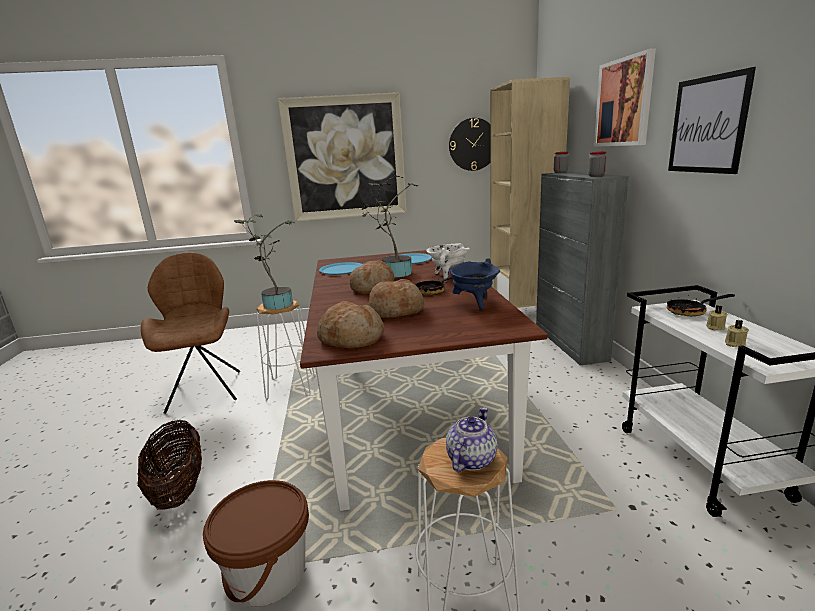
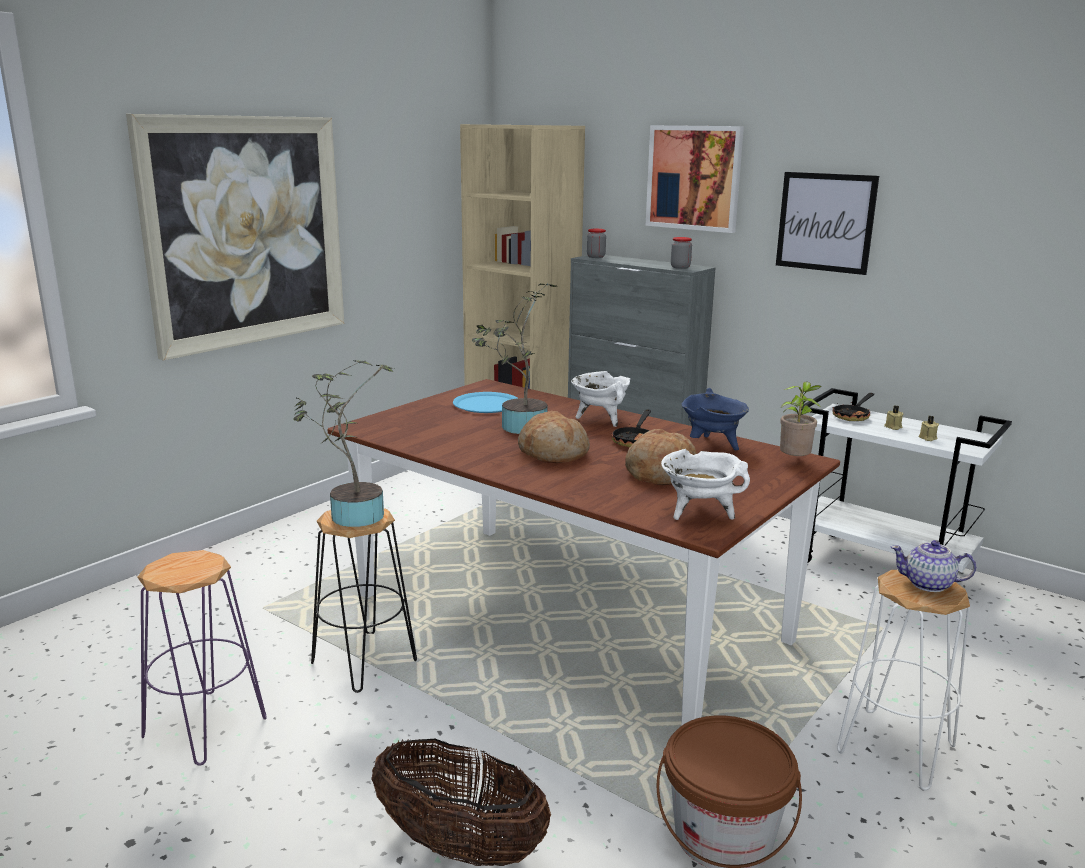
camera: 45 degrees left, 0 degrees up
brown chair [141,252,240,414] -> purple stool [137,550,266,766]
white stool [256,300,315,400] -> black stool [311,508,417,693]
bread [317,301,385,349] -> white cooking pot [661,449,750,520]
blue plate [319,262,362,275] -> none
teapot [446,407,498,472] -> teapot turned 60 degrees counterclockwise [891,540,976,592]
wall clock [449,118,491,171] -> none
none -> potted plant [780,382,821,456]

